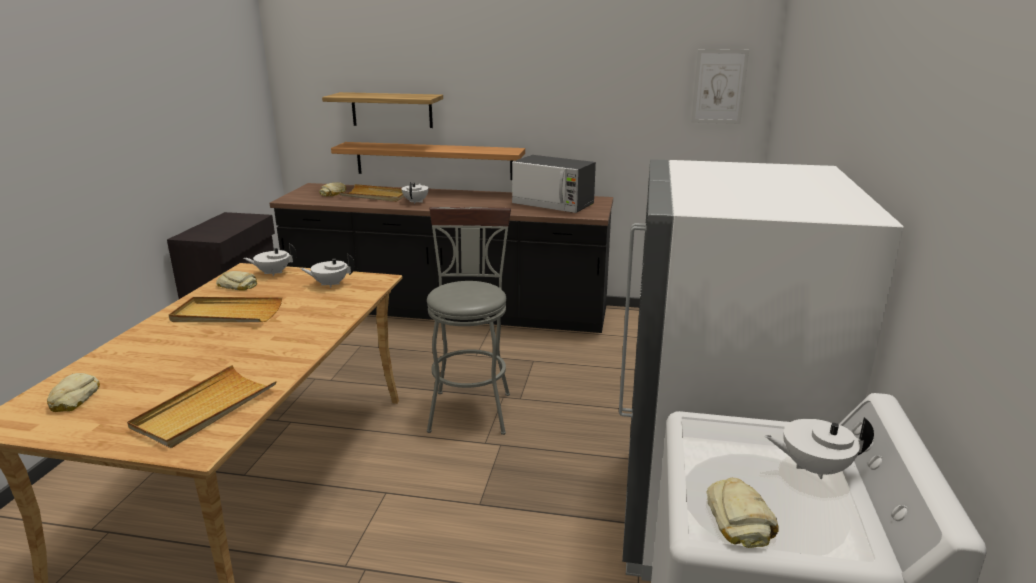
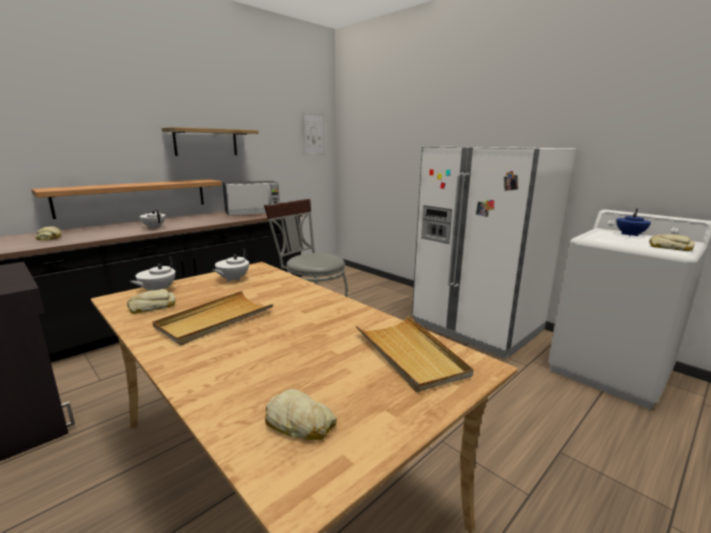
camera: 55 degrees left, 5 degrees down
shelf [322,92,443,128] -> shelf moved to [162,127,258,156]
beige tray [338,184,404,202] -> none
white teapot [765,417,874,479] -> blue teapot [616,208,651,237]

